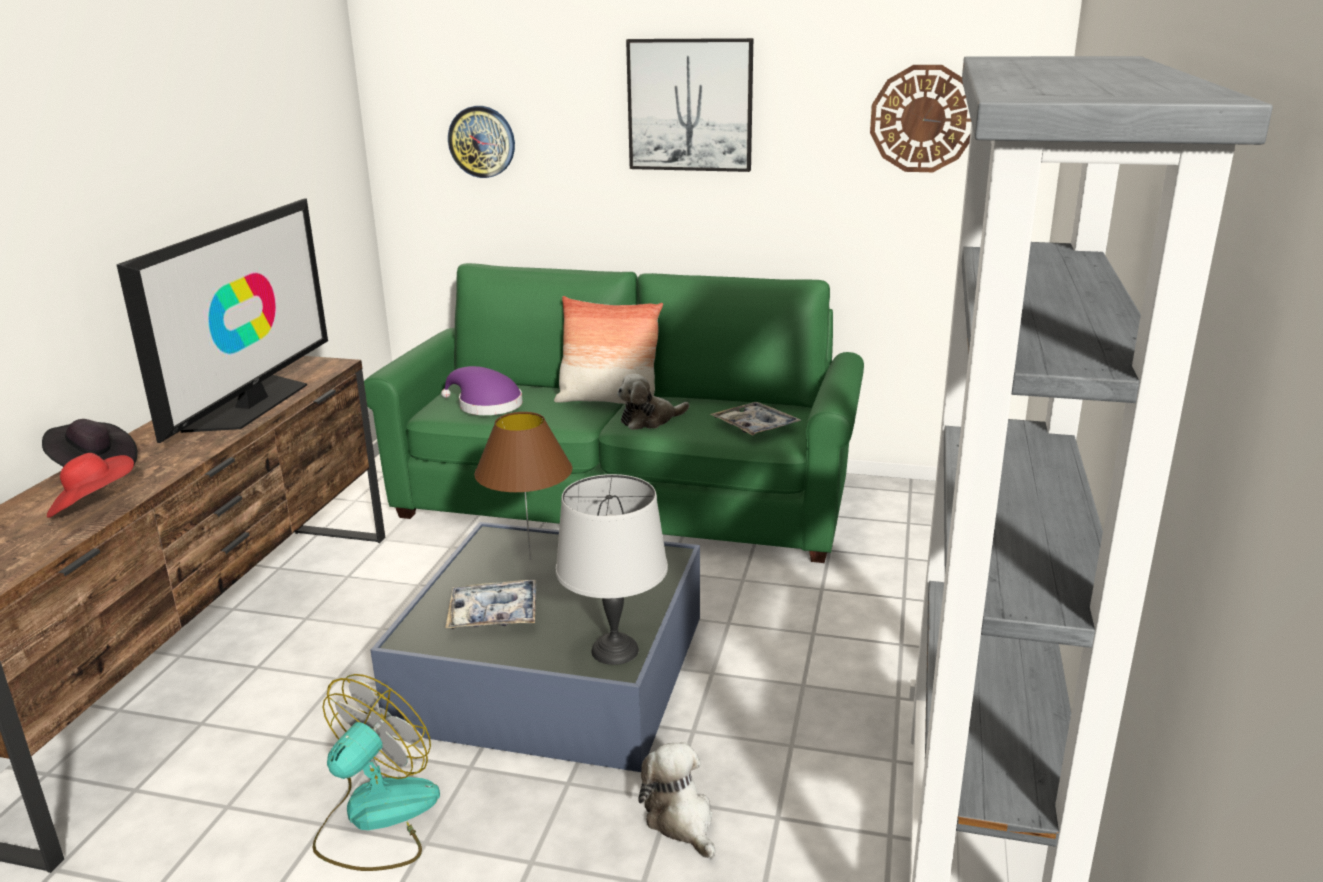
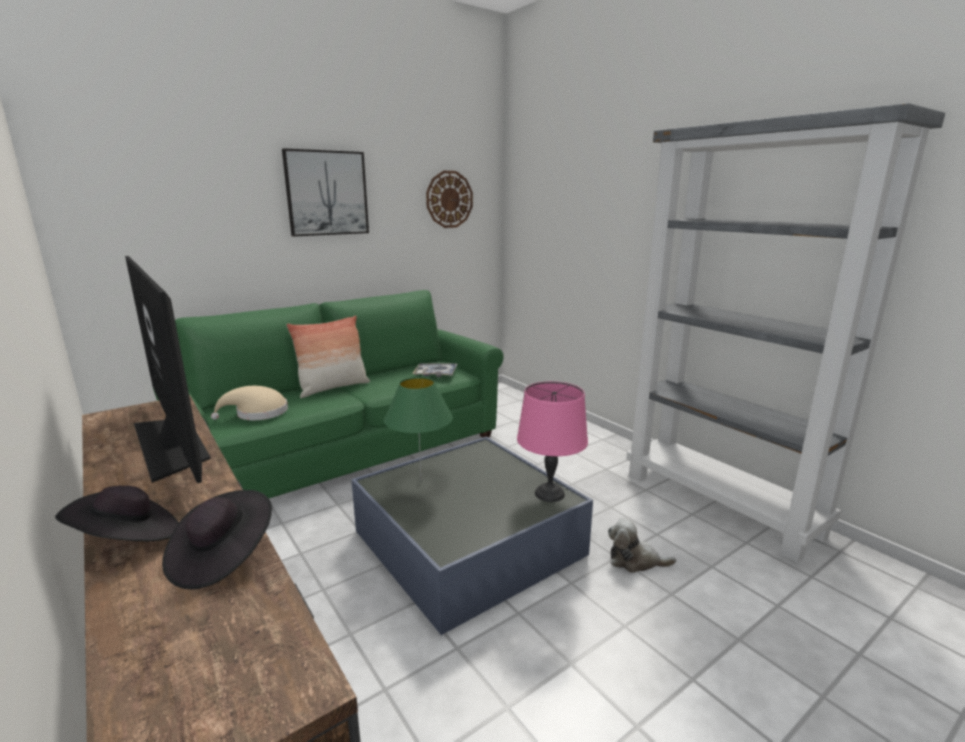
camera: 50 degrees left, 5 degrees down
red hat [47,453,134,518] -> black hat [162,490,272,589]
fan [312,674,440,871] -> none
purple hat [441,366,522,415] -> beige hat [211,386,288,420]
tray [445,580,537,629] -> none
wall clock [448,106,515,178] -> none
brown table lamp [474,412,572,560] -> green table lamp [384,377,453,482]
grey table lamp [556,474,668,665] -> pink table lamp [517,381,588,502]
plush toy [617,374,689,430] -> none

